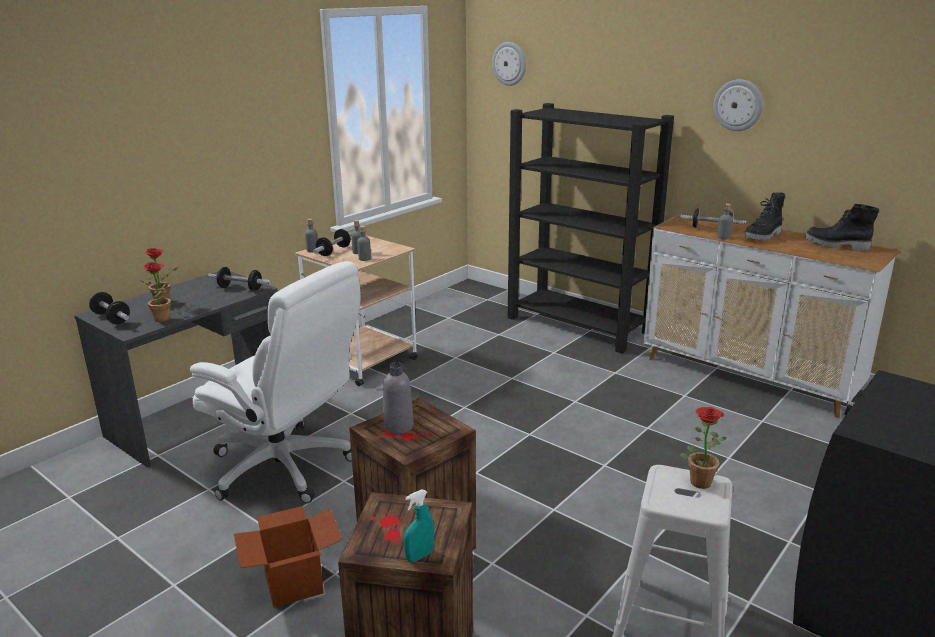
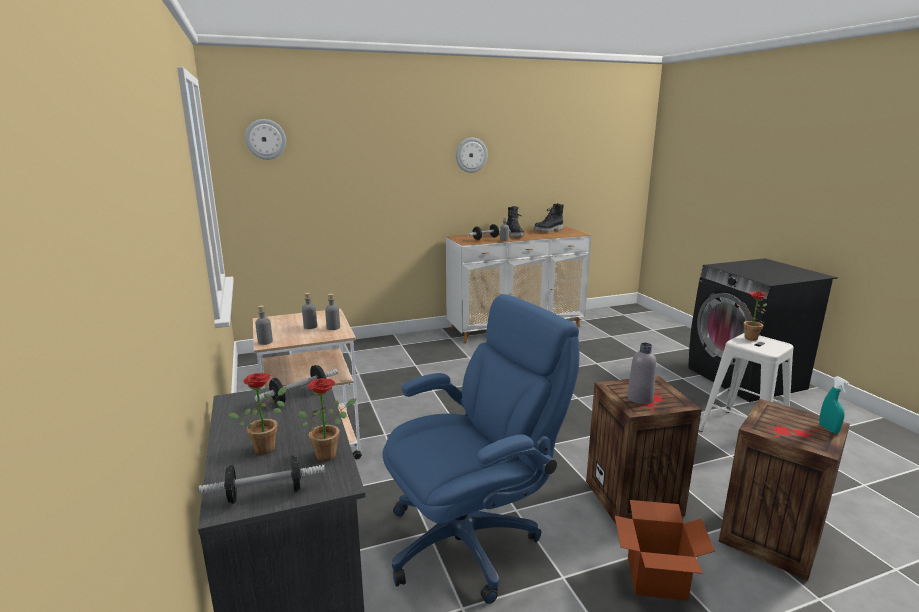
camera: 60 degrees left, 5 degrees down
white office chair [190,261,361,503] -> blue office chair [383,294,579,604]
dumbbell [313,229,352,256] -> none
black bookcase [508,103,674,354] -> none

